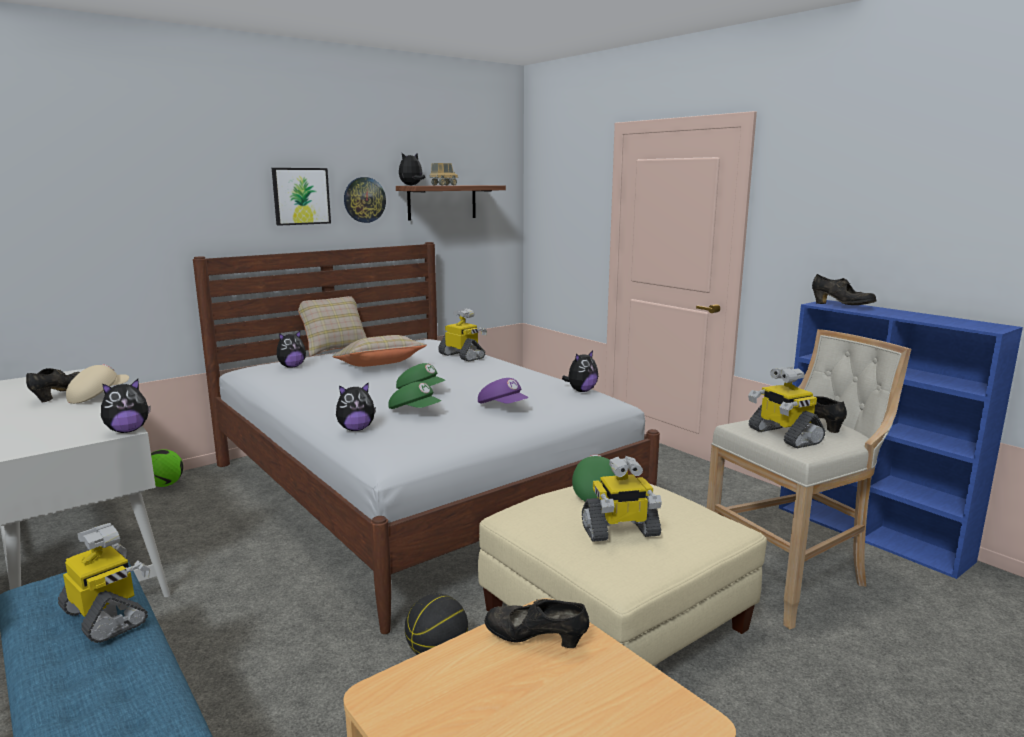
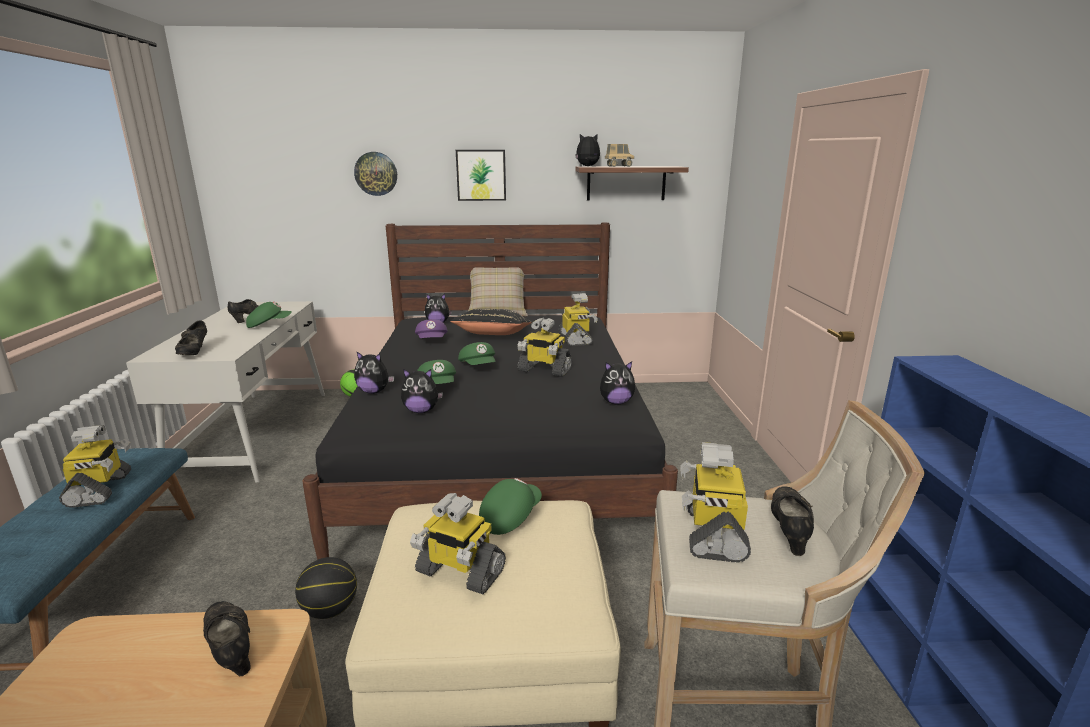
camera: 35 degrees right, 5 degrees up
beige cap [66,364,129,404] -> green cap [246,302,292,328]
plush toy [101,379,151,433] -> plush toy moved to [401,369,443,413]
white bed [193,242,660,634] -> black bed [302,222,678,560]
beige pillow [332,335,427,367] -> black pillow [450,309,532,335]
wall clock [344,177,386,223] -> wall clock moved to [354,152,397,196]
purple cap [478,378,529,403] -> purple cap moved to [415,319,448,338]
black shoe [812,274,877,305] -> black shoe moved to [175,320,207,355]
none -> toy robot [517,317,572,377]

